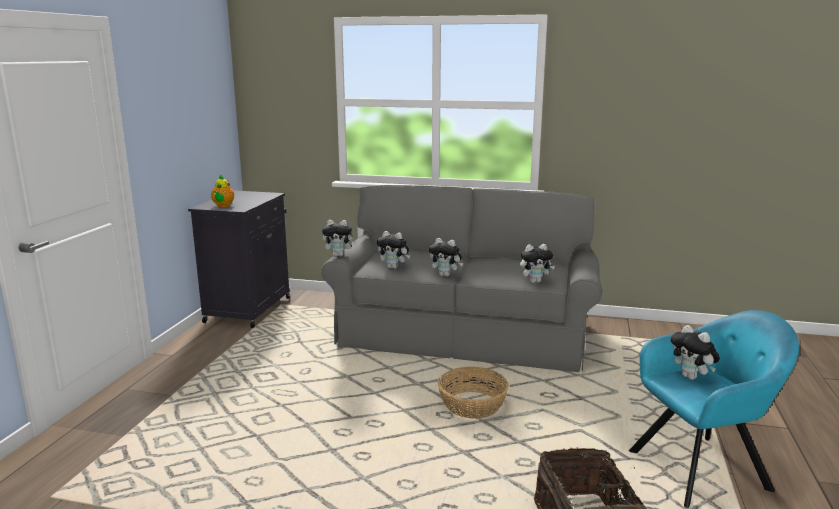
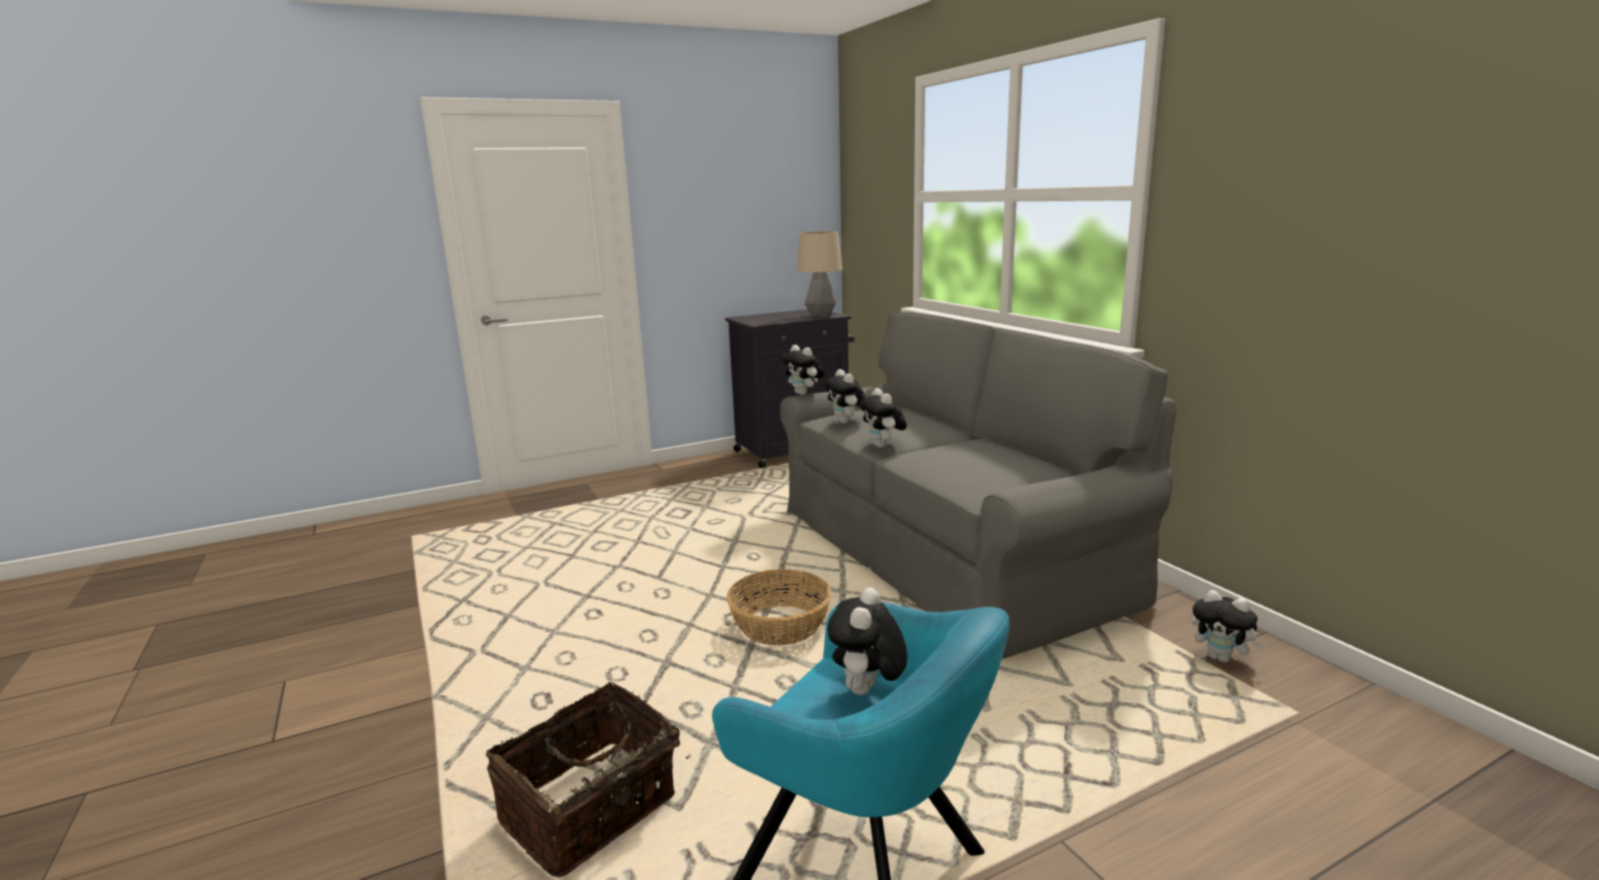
camera: 50 degrees right, 0 degrees up
teapot [211,174,234,207] -> none
plush toy [520,244,555,283] -> plush toy moved to [1192,590,1264,663]
none -> table lamp [797,231,842,317]

